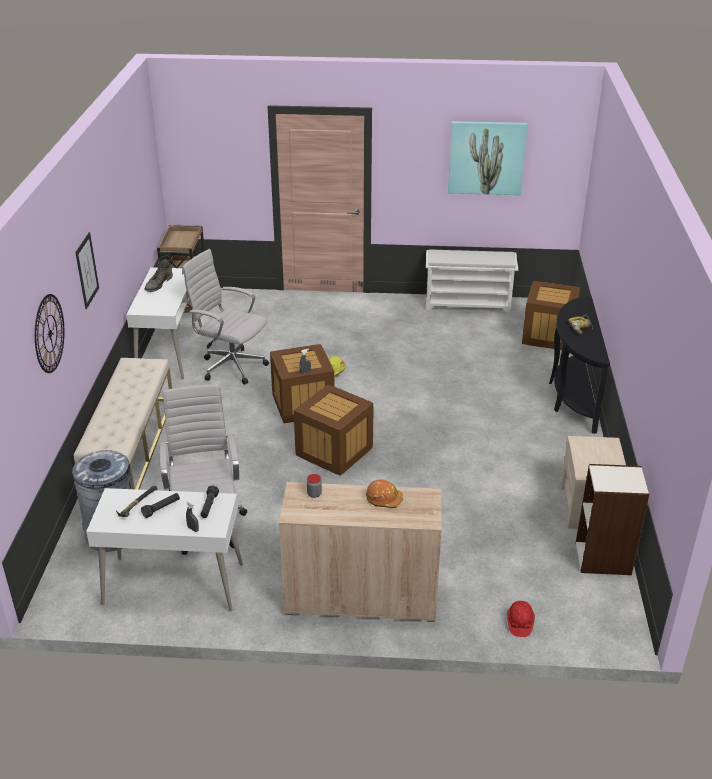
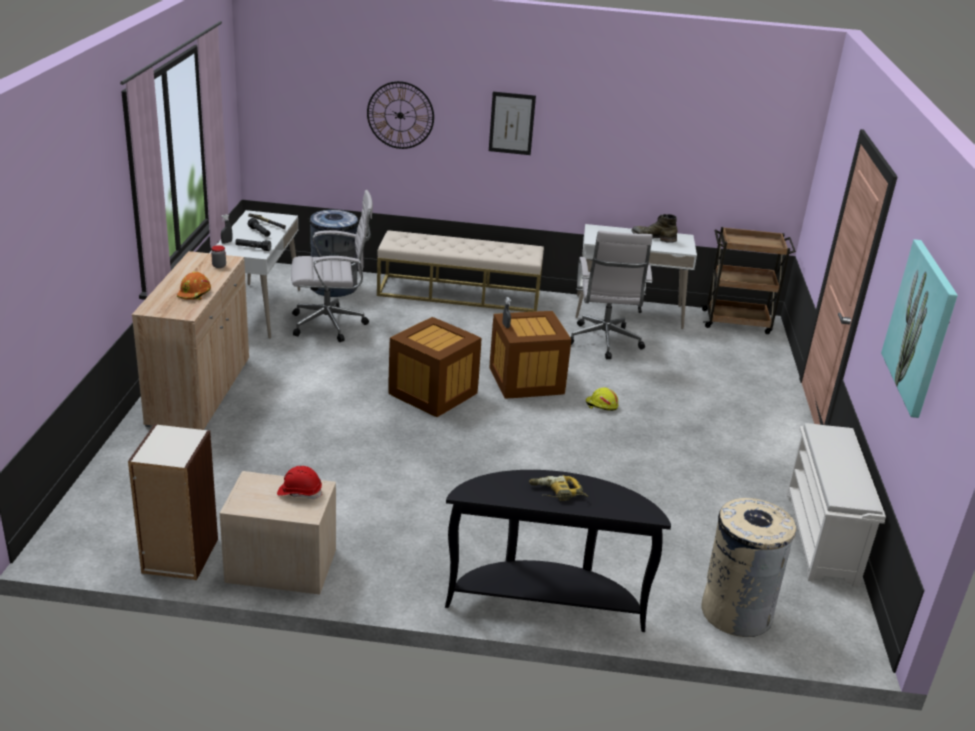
camera: 90 degrees right, 5 degrees down
white office chair [182,249,269,385] -> white office chair turned 150 degrees clockwise [570,231,653,359]
red hard hat [507,601,535,637] -> red hard hat moved to [277,466,322,499]
crate [522,281,580,350] -> beige trash can [701,498,796,637]

